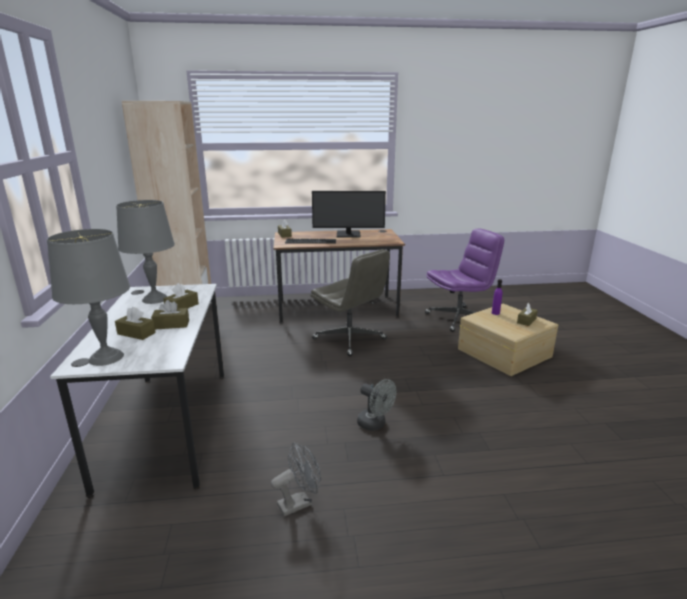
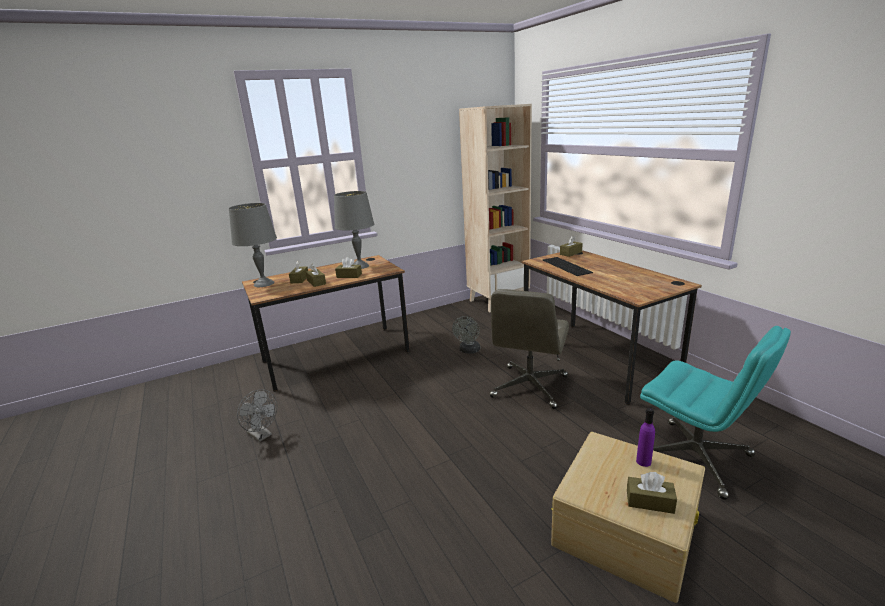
camera: 70 degrees right, 0 degrees up
white desk [50,284,224,498] -> brown desk [242,255,410,391]
monitor [312,191,386,238] -> none
grey fan [357,379,396,431] -> grey fan moved to [452,316,480,354]
purple office chair [425,229,504,332] -> turquoise office chair [640,326,791,500]

